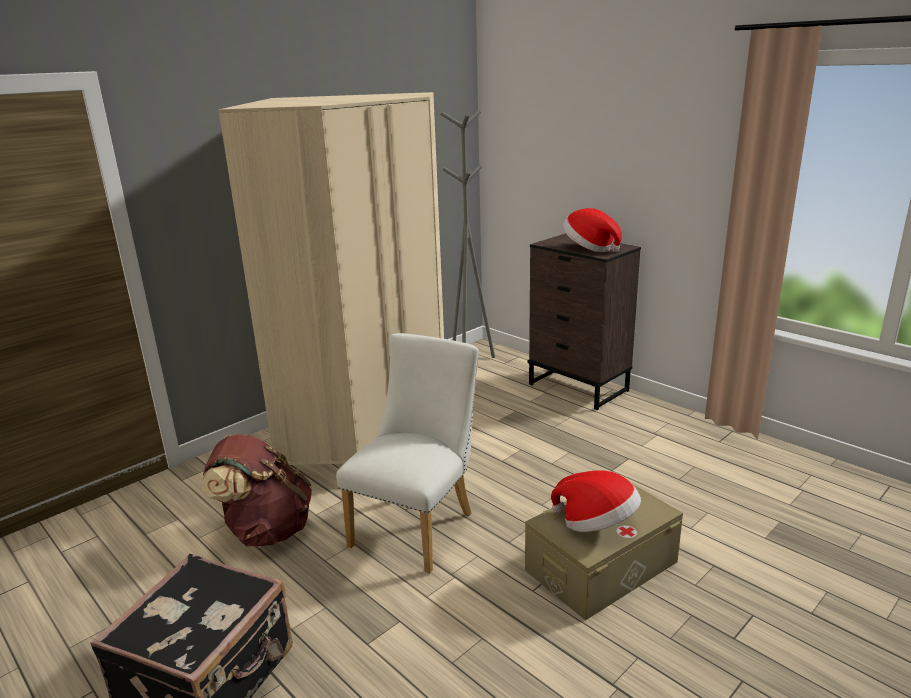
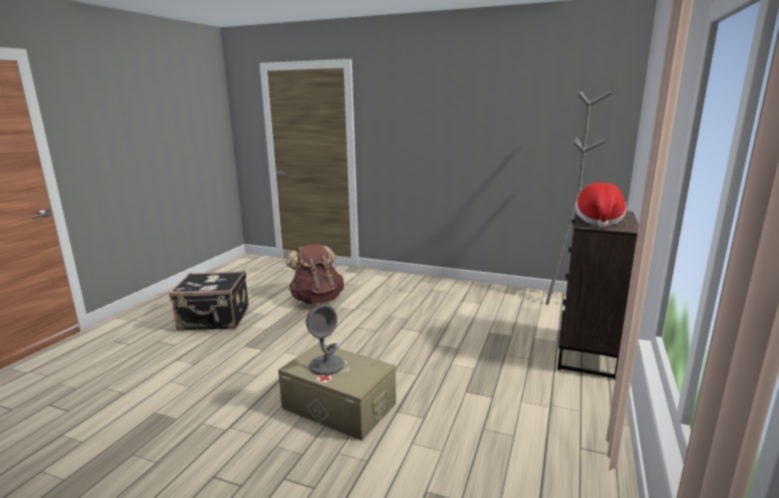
camera: 65 degrees right, 5 degrees down
beige wardrobe [219,92,444,465] -> none
white chair [336,333,479,574] -> none
hat [551,470,641,532] -> grey table lamp [306,305,344,375]

